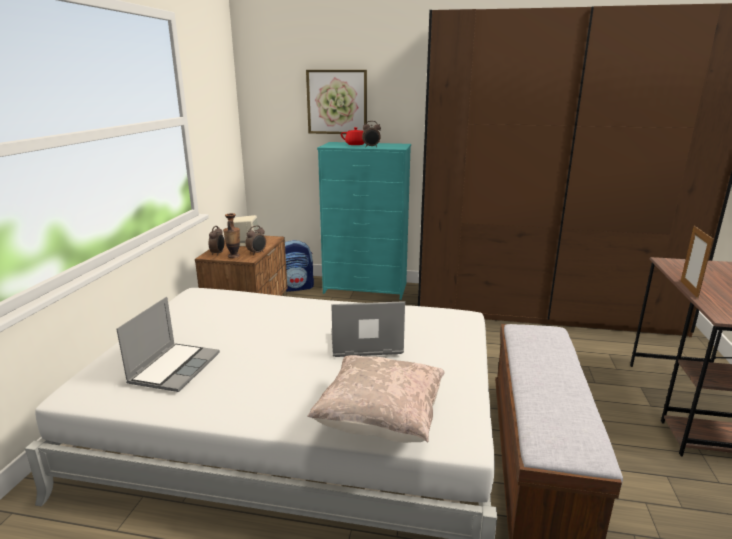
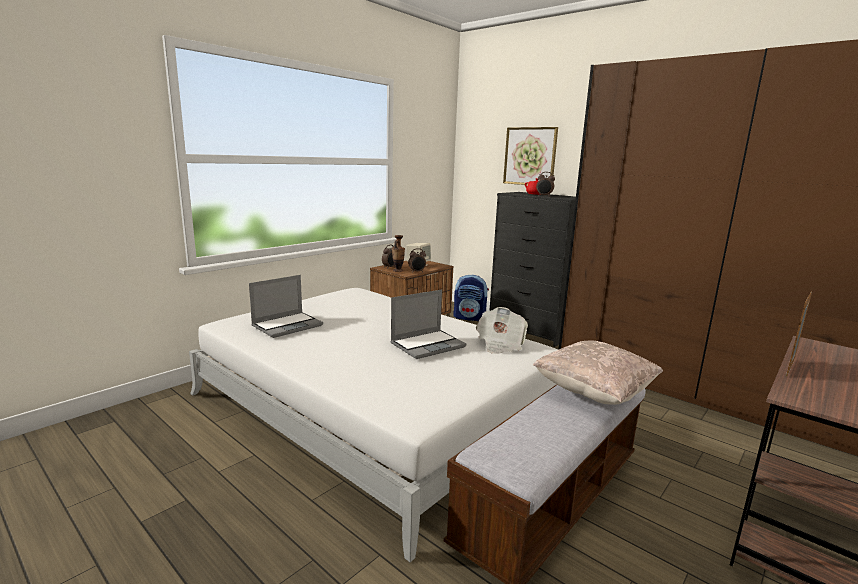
camera: 30 degrees right, 5 degrees down
beige pillow [307,355,445,443] -> beige pillow moved to [533,341,663,405]
turquoise dresser [317,142,411,300] -> black dresser [490,192,576,347]
laptop [331,301,405,357] -> laptop turned 120 degrees clockwise [390,290,466,359]
none -> newspaper [476,307,528,354]

